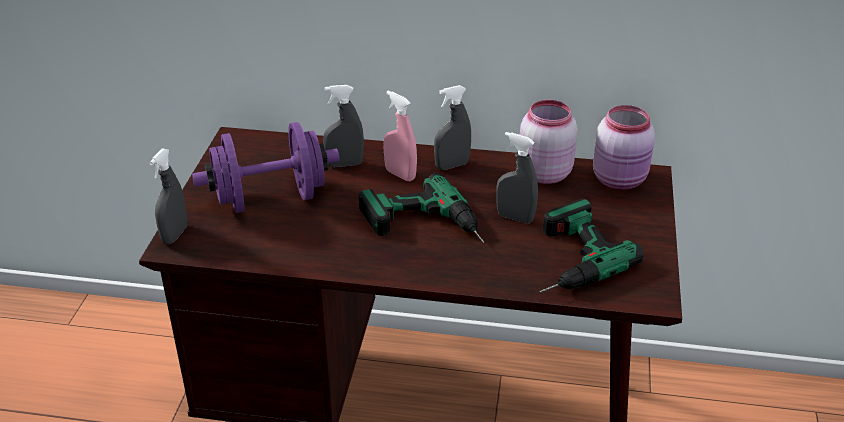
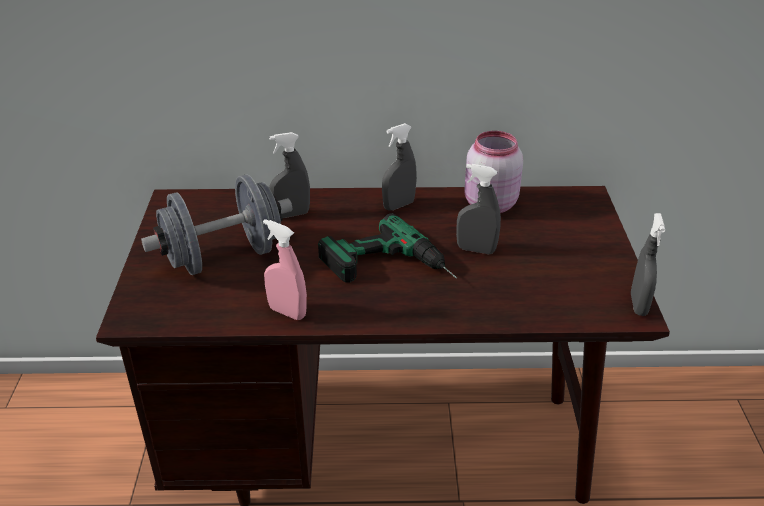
camera: 10 degrees left, 0 degrees up
grey spray bottle [149,149,188,244] -> grey spray bottle moved to [631,213,665,316]
purple dumbbell [192,122,340,213] -> grey dumbbell [141,174,292,275]
pink spray bottle [384,91,417,181] -> pink spray bottle moved to [263,219,307,320]
power drill [540,198,644,293] -> none
pink jar [593,105,655,190] -> none

